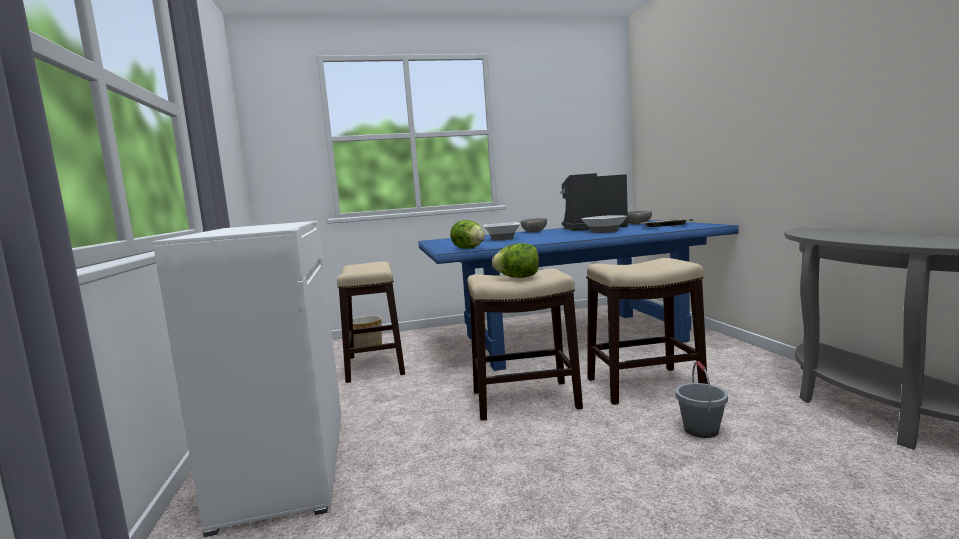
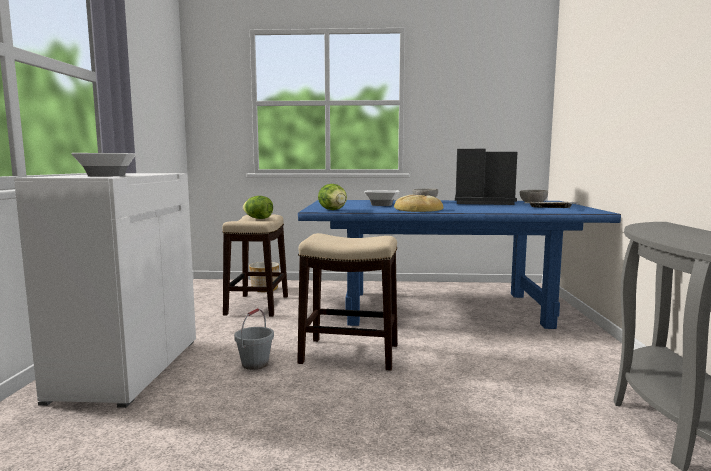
camera: 15 degrees right, 0 degrees up
lettuce [492,243,539,278] -> lettuce moved to [243,196,273,219]
bowl [581,216,627,233] -> bowl moved to [71,153,136,177]
stool [586,258,708,405] -> none
grey bucket [675,361,728,438] -> grey bucket moved to [234,308,274,370]
none -> bread [394,195,443,212]

